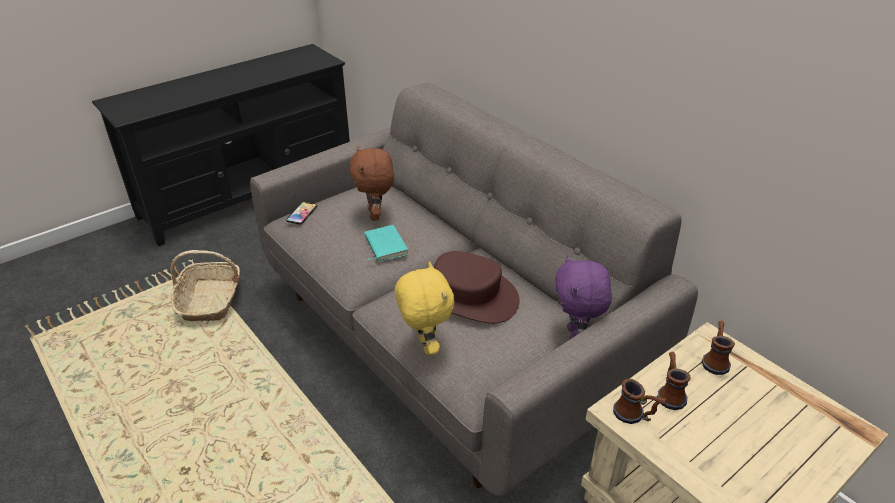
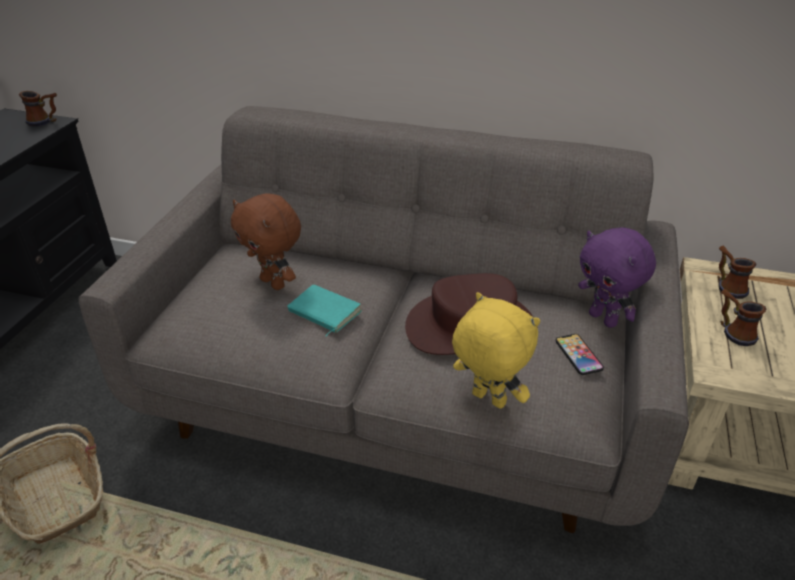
camera: 35 degrees left, 0 degrees up
phone [286,202,317,225] -> phone moved to [556,334,604,375]
mug [613,379,666,424] -> mug moved to [19,91,57,126]

